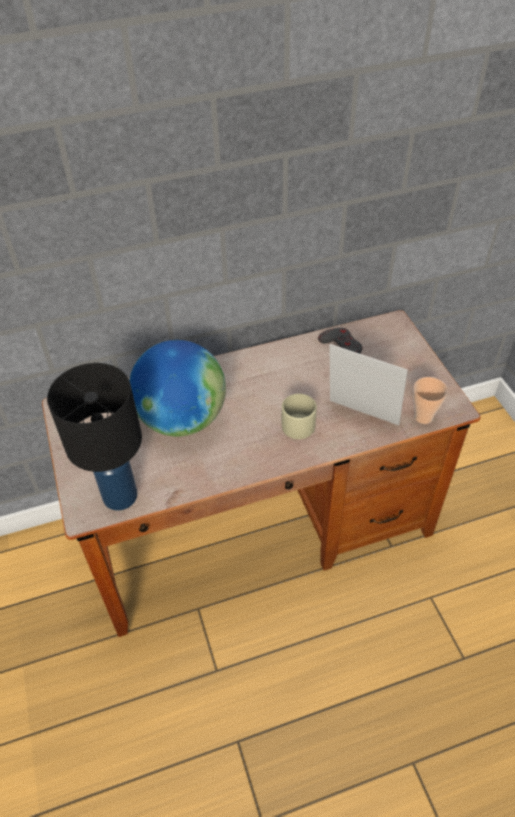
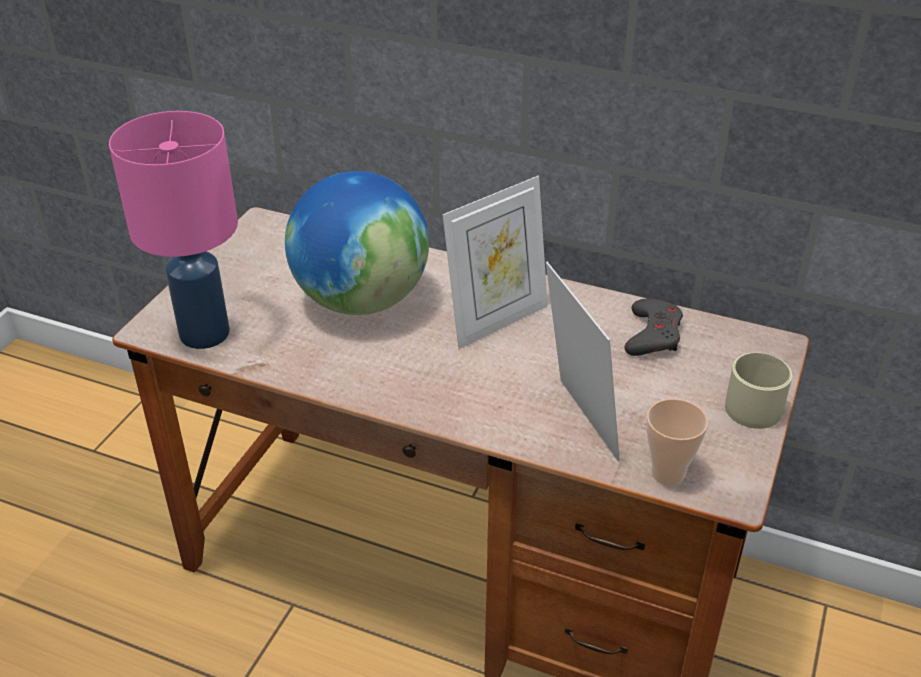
camera: 40 degrees right, 10 degrees down
black table lamp [47,363,142,511] -> pink table lamp [109,111,238,349]
beige mug [282,394,317,439] -> beige mug moved to [725,353,792,429]
none -> picture frame [442,176,548,349]

